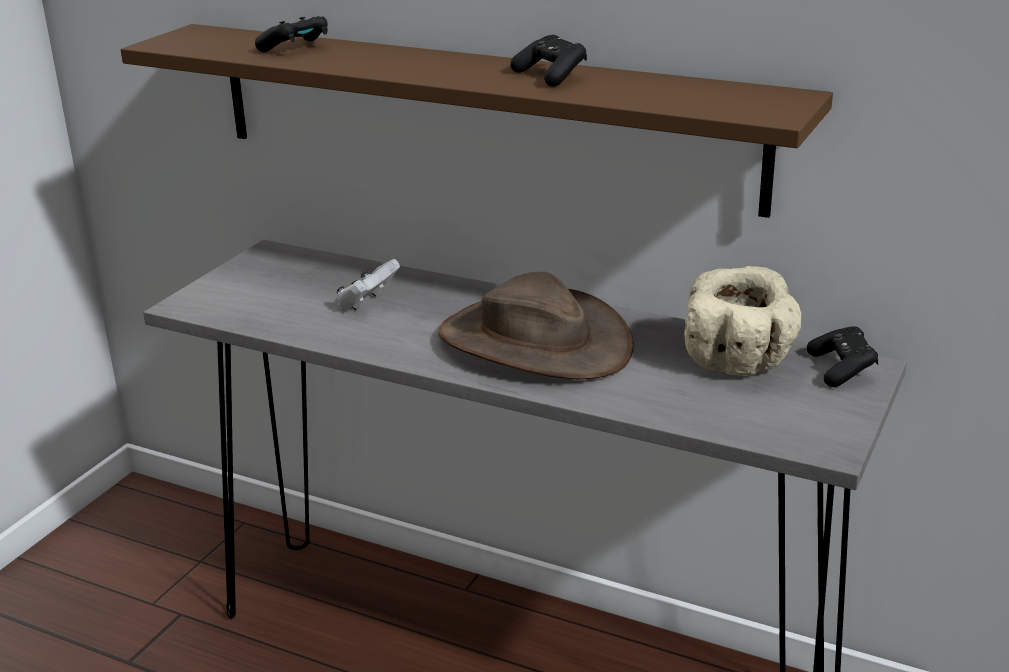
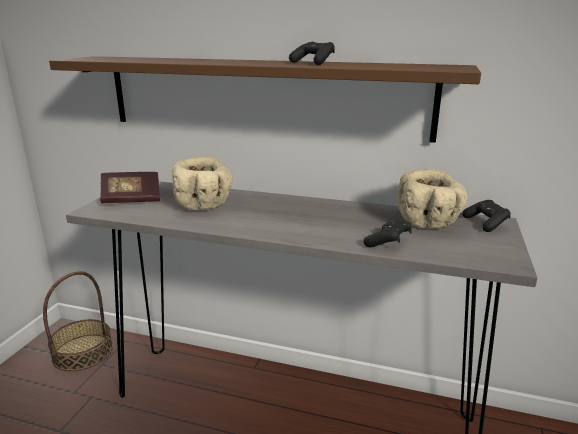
camera: 10 degrees left, 5 degrees down
black game controller [255,16,328,52] -> black game controller moved to [364,220,412,247]
white game controller [337,259,400,310] -> beige bowl [172,156,233,210]
brown hat [438,272,634,379] -> none
none -> basket [43,271,113,371]
none -> book [100,172,160,203]

